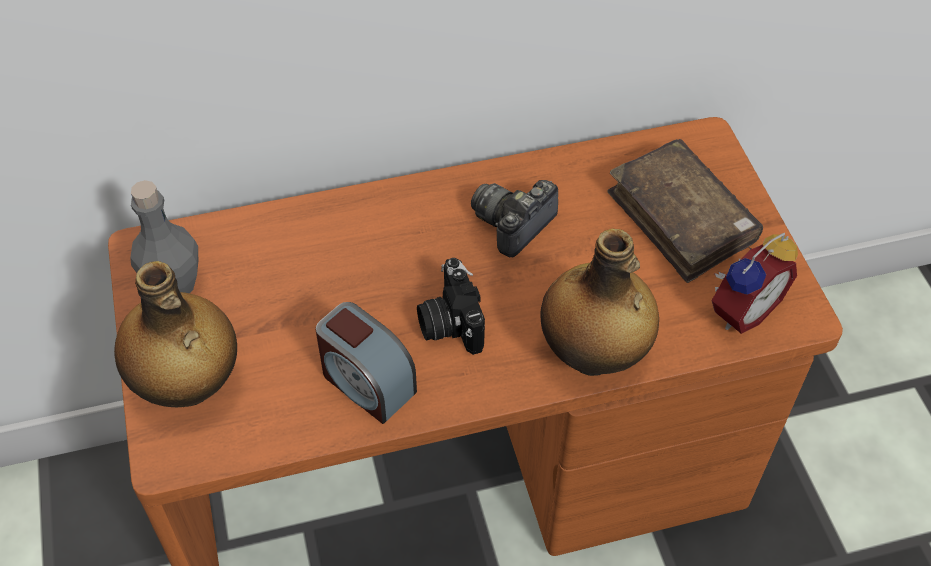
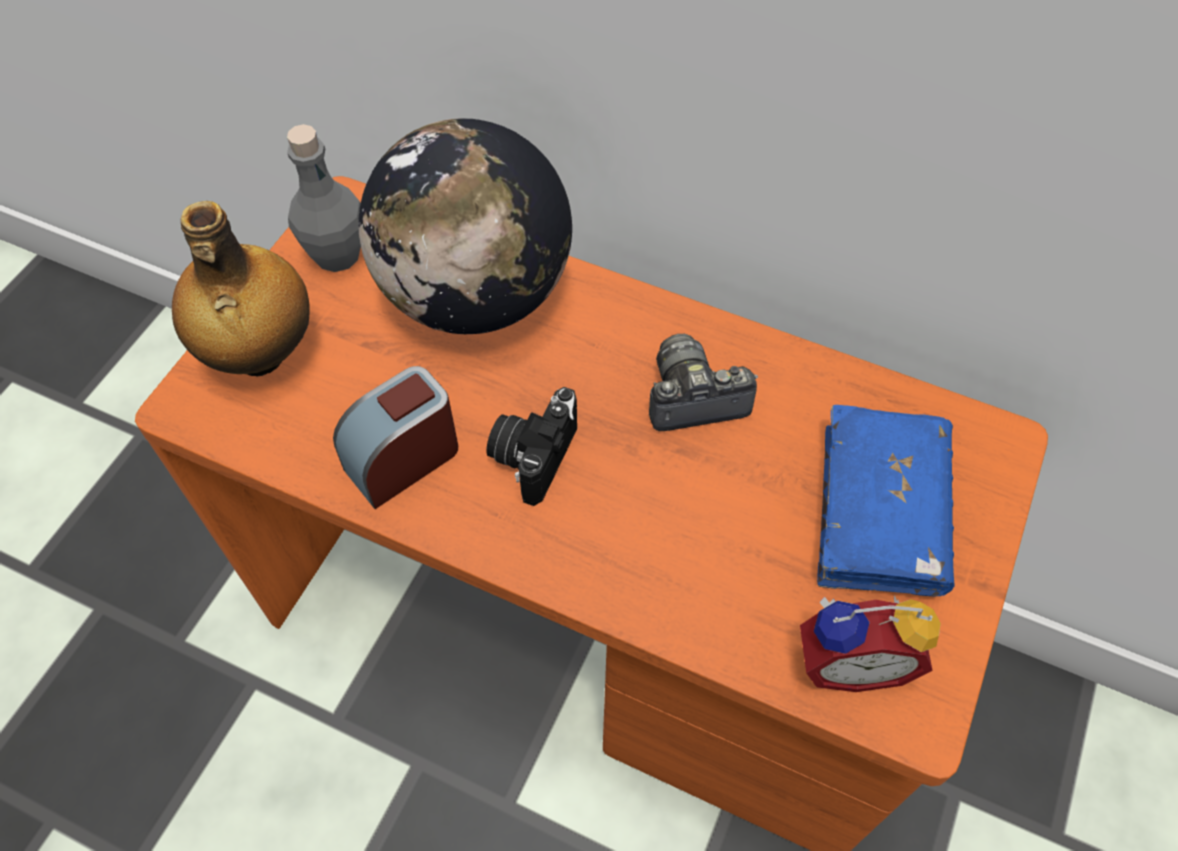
camera: 40 degrees right, 5 degrees up
alarm clock [316,302,417,424] -> alarm clock turned 60 degrees clockwise [333,366,458,509]
bottle [540,229,659,376] -> none
brown book [608,139,763,283] -> blue book [817,405,955,596]
none -> globe [359,119,572,334]

